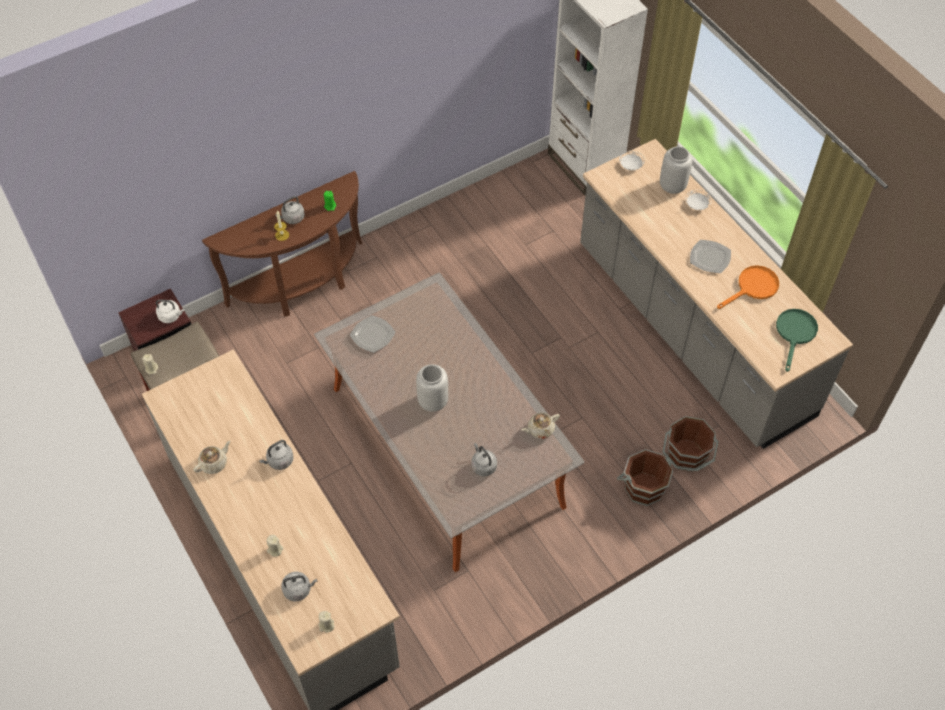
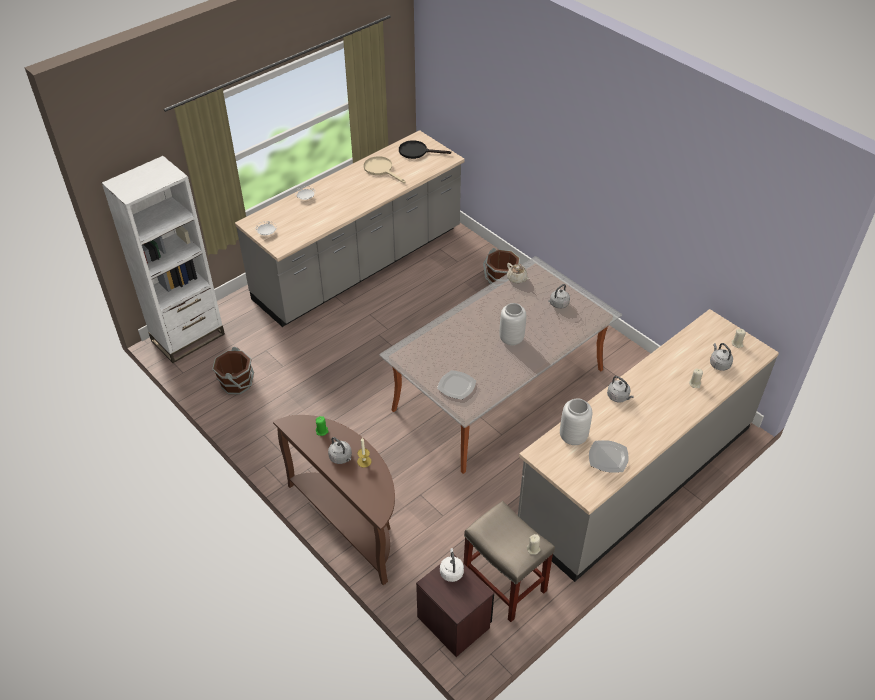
camera: 100 degrees left, 10 degrees down
beige teapot [193,440,230,474] -> none
grey vase [660,146,693,194] -> grey vase moved to [560,398,592,445]
brown bucket [662,416,719,472] -> brown bucket moved to [212,347,254,395]
plate [690,240,731,273] -> plate moved to [589,440,629,473]
orange frying pan [717,265,779,309] -> beige frying pan [364,156,406,183]
green frying pan [776,309,818,372] -> black frying pan [399,140,451,159]

